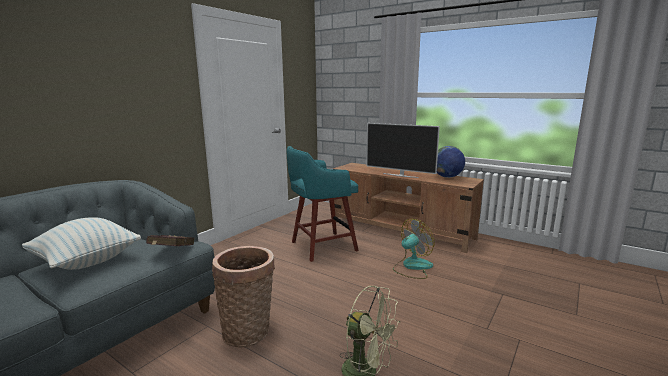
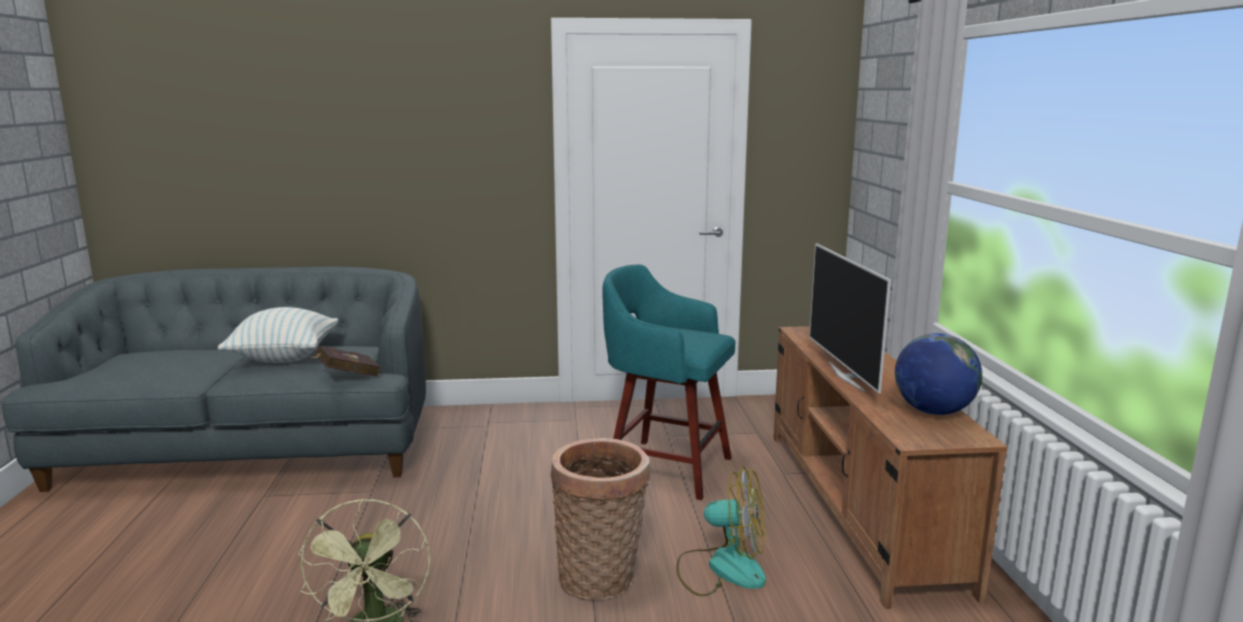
camera: 50 degrees right, 0 degrees up
basket [212,246,275,347] -> basket moved to [551,438,650,601]

